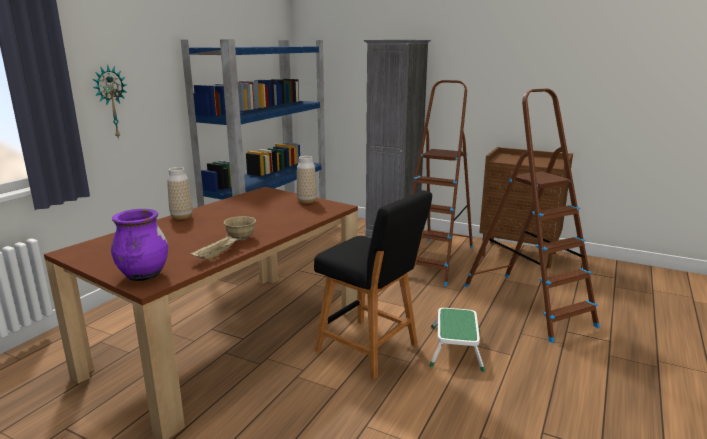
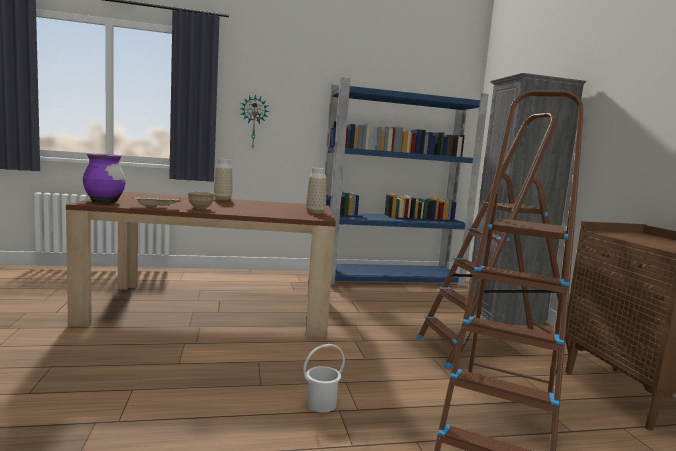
camera: 50 degrees right, 10 degrees down
black stool [314,190,432,380] -> none
green step ladder [429,308,485,372] -> white bucket [303,344,345,413]

